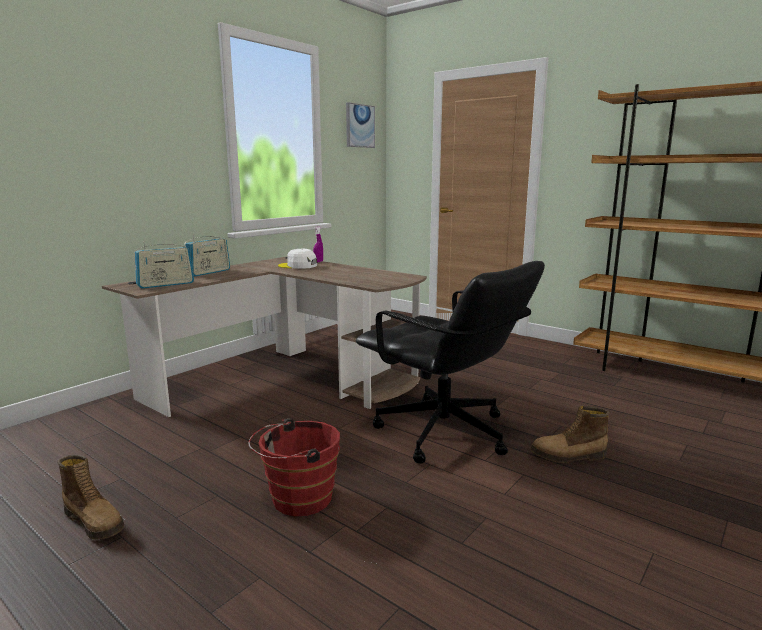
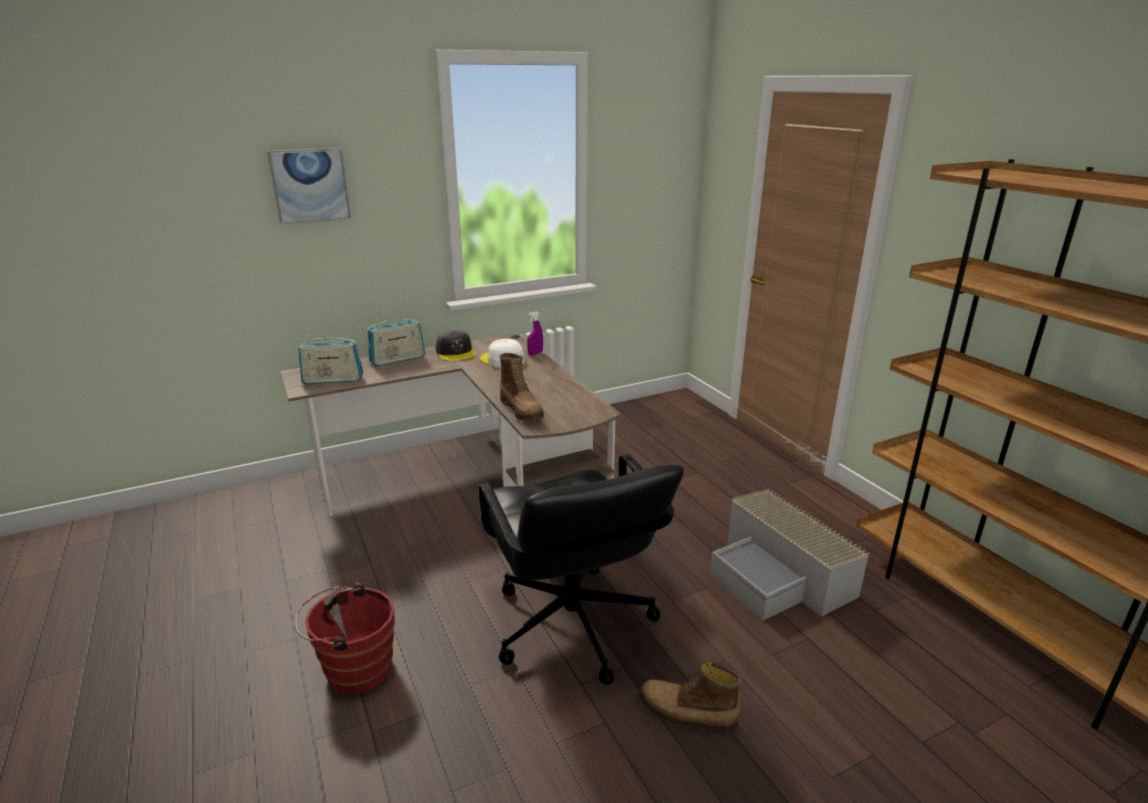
camera: 25 degrees right, 10 degrees up
boot [58,455,124,539] -> boot moved to [500,353,544,421]
picture [346,102,375,148] -> picture moved to [267,148,351,224]
none -> grey cap [436,330,475,361]
none -> grey storage box [710,489,870,620]

